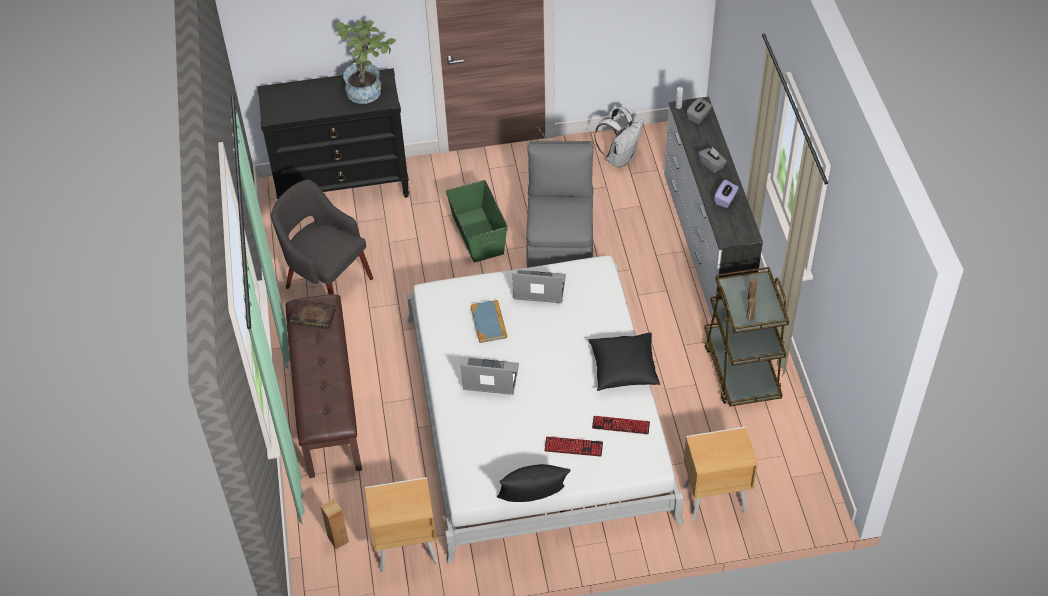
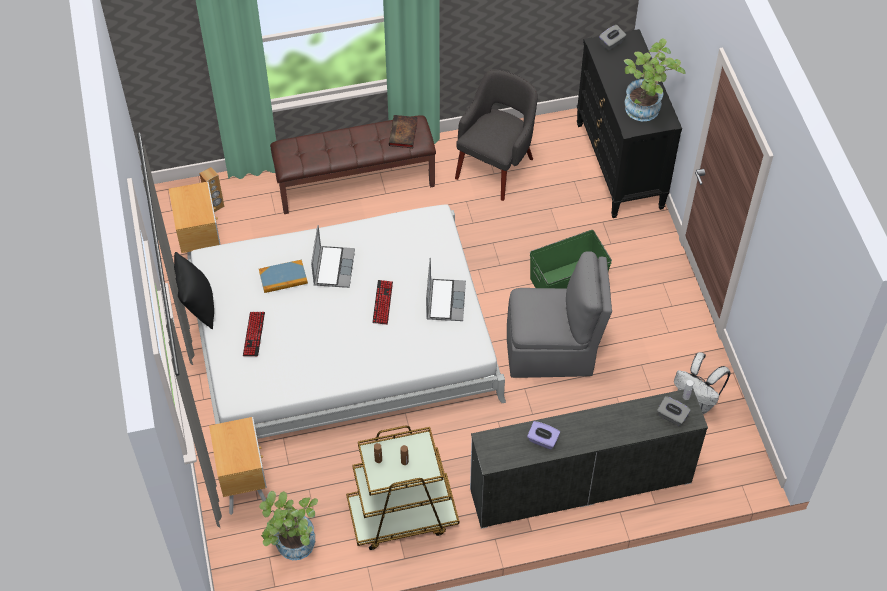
camera: 85 degrees right, 5 degrees up
book [471,300,507,343] -> book moved to [259,260,308,293]
black pillow [589,332,660,391] -> none
keyboard [592,416,650,434] -> keyboard moved to [372,280,393,325]
grey tissue box [699,147,727,173] -> grey tissue box moved to [599,25,626,51]
none -> potted plant [259,491,318,560]

